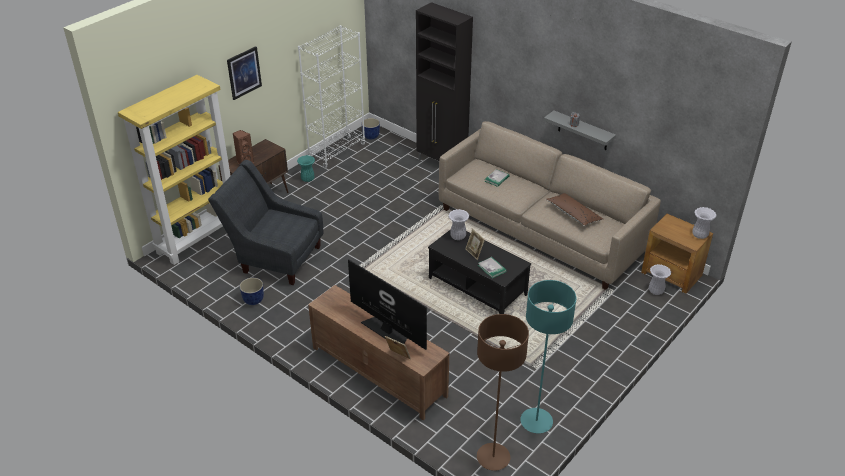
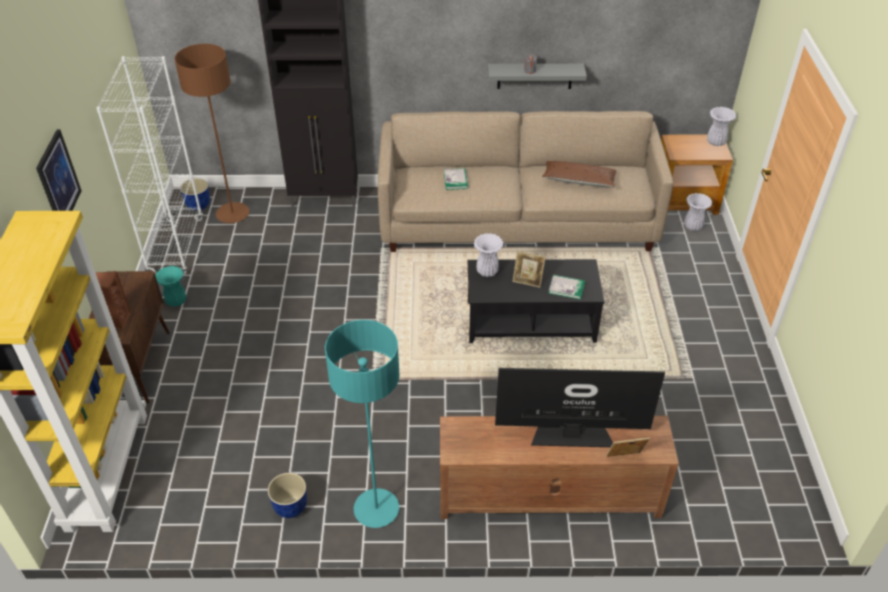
camera: 40 degrees left, 5 degrees up
grey armchair [208,160,323,285] -> none
brown floor lamp [477,314,529,471] -> brown floor lamp moved to [175,44,249,223]
turquoise floor lamp [520,280,576,433] -> turquoise floor lamp moved to [325,320,400,528]

